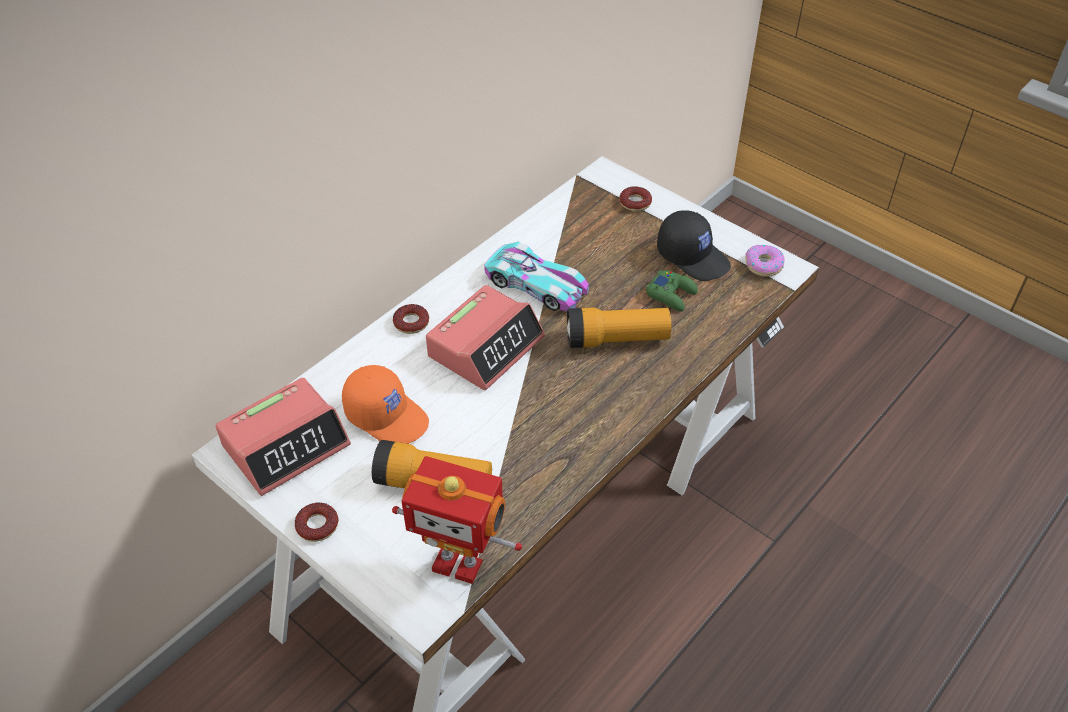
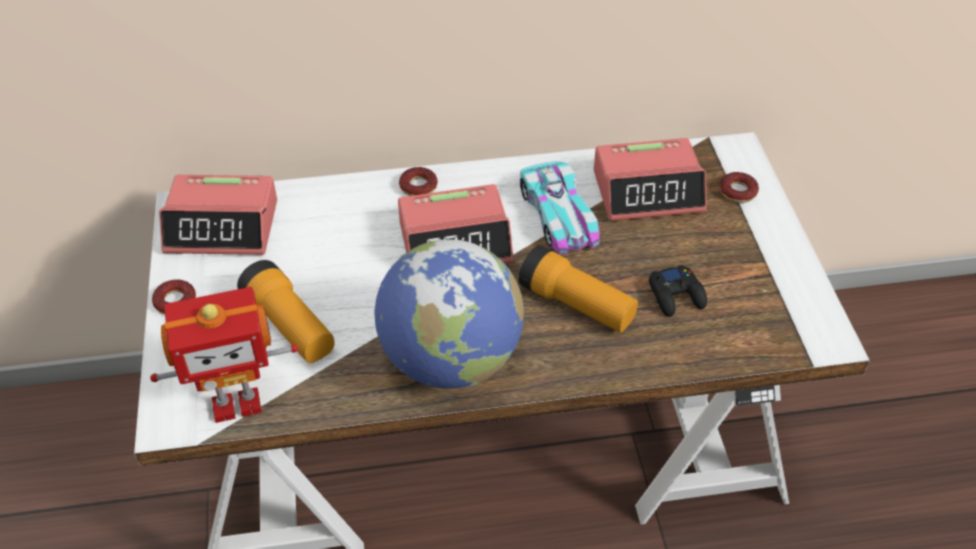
camera: 40 degrees right, 0 degrees up
orange cap [342,365,429,444] -> none
toy robot [392,456,522,584] -> toy robot turned 75 degrees counterclockwise [150,287,298,423]
green game controller [646,270,698,312] -> black game controller [649,265,707,317]
black cap [657,210,731,281] -> none
donut [745,245,785,277] -> none
none -> globe [375,239,524,389]
none -> alarm clock [594,138,707,221]

